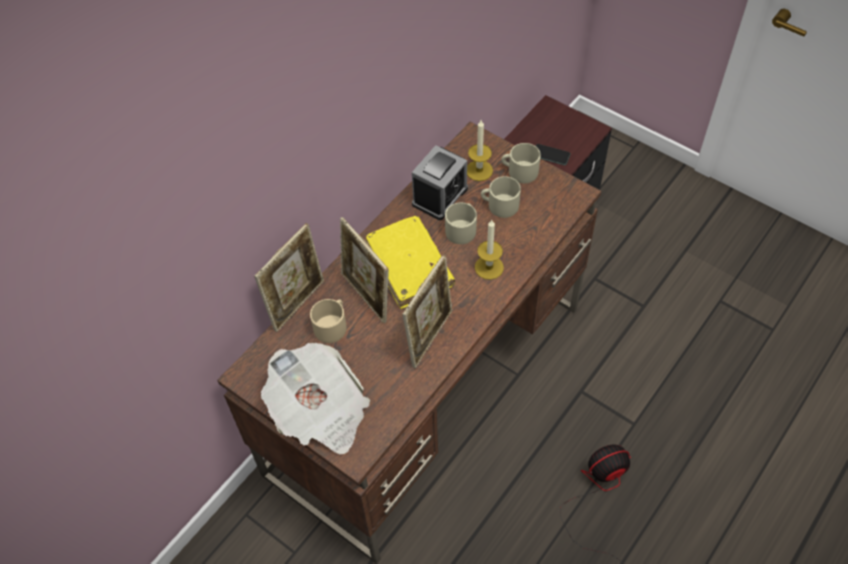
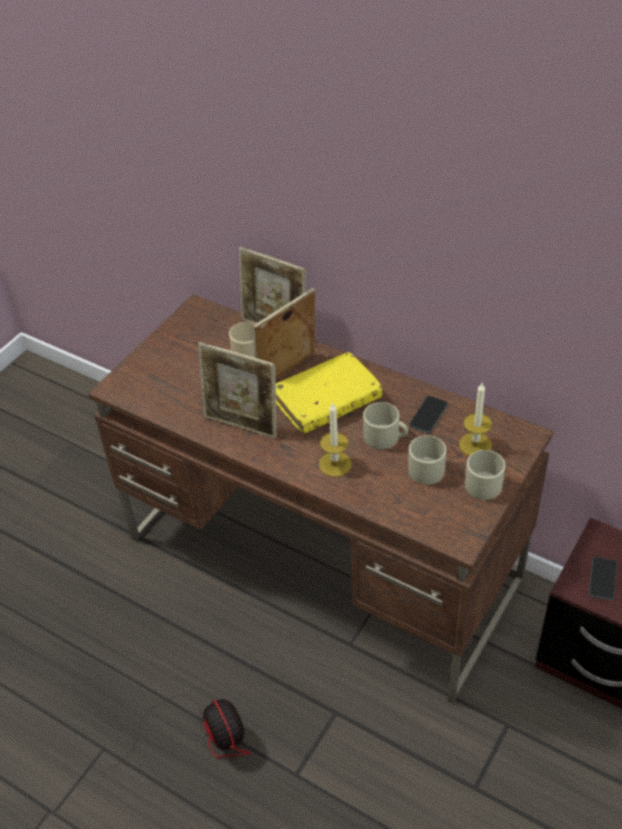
camera: 85 degrees right, 10 degrees down
newspaper [261,343,370,455] -> none
alarm clock [412,145,468,220] -> phone [409,396,448,433]

